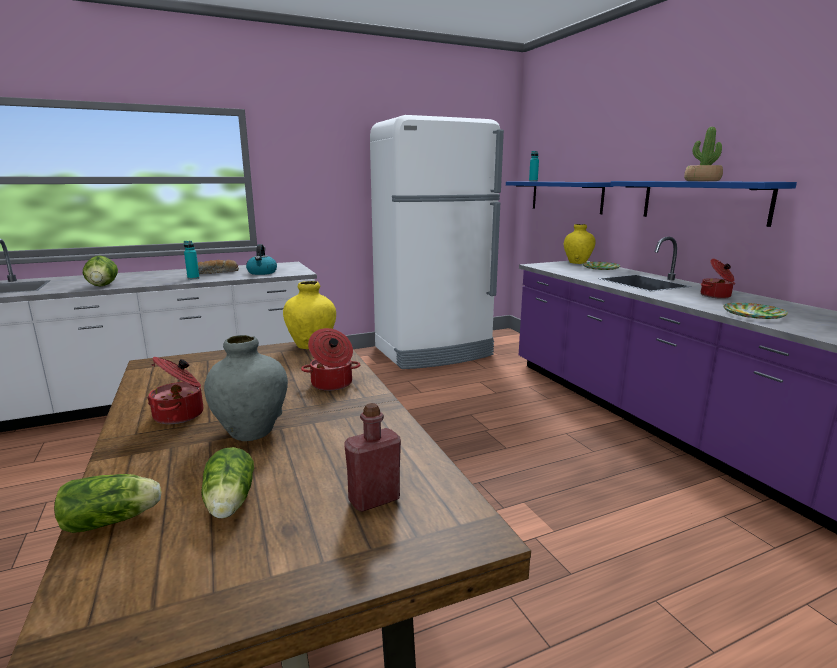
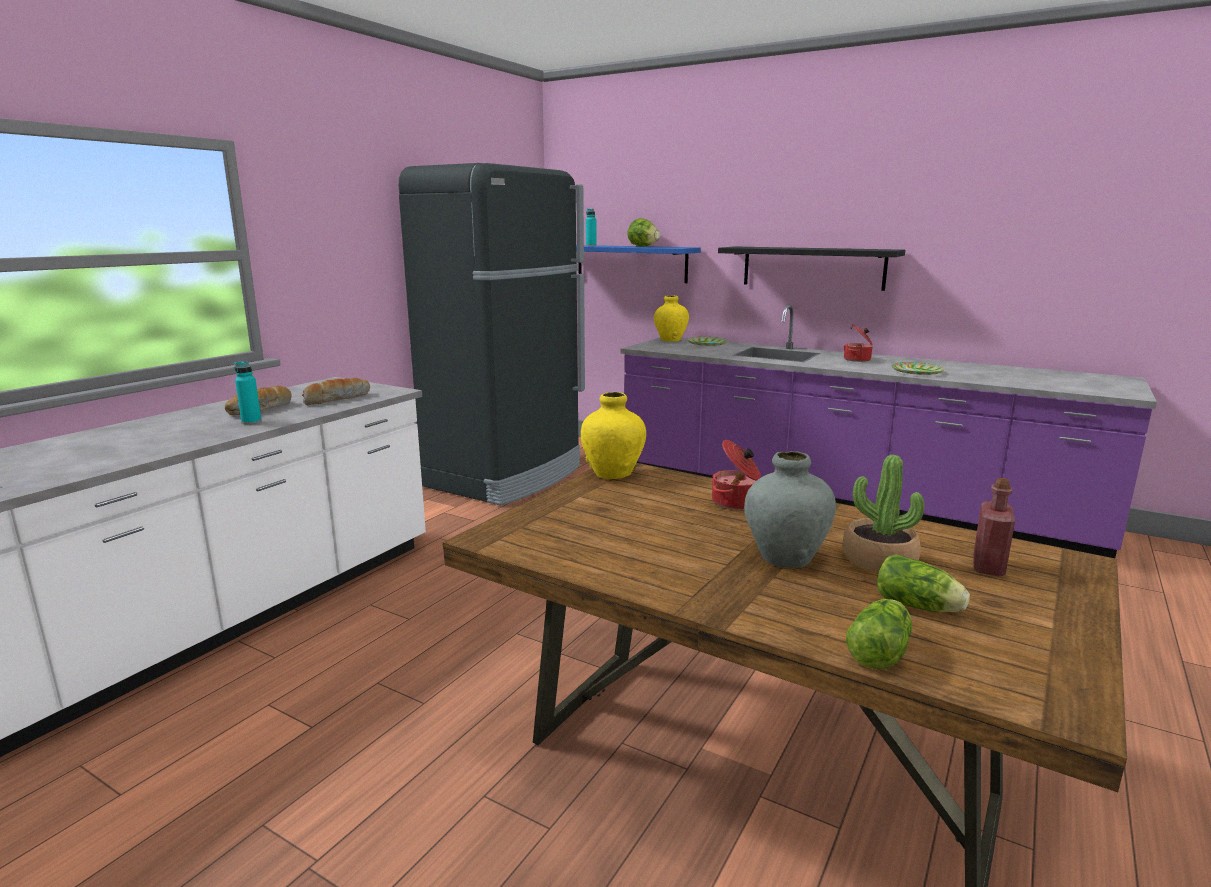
camera: 35 degrees left, 0 degrees up
lettuce [83,255,118,287] -> lettuce moved to [627,218,660,247]
cooking pot [147,357,203,424] -> none
kettle [246,244,277,275] -> bread [302,378,370,405]
white fridge [370,115,504,369] -> black fridge [399,163,585,506]
blue shelf [610,181,797,227] -> black shelf [718,247,905,291]
potted plant [684,127,723,181] -> potted plant moved to [842,455,924,572]

